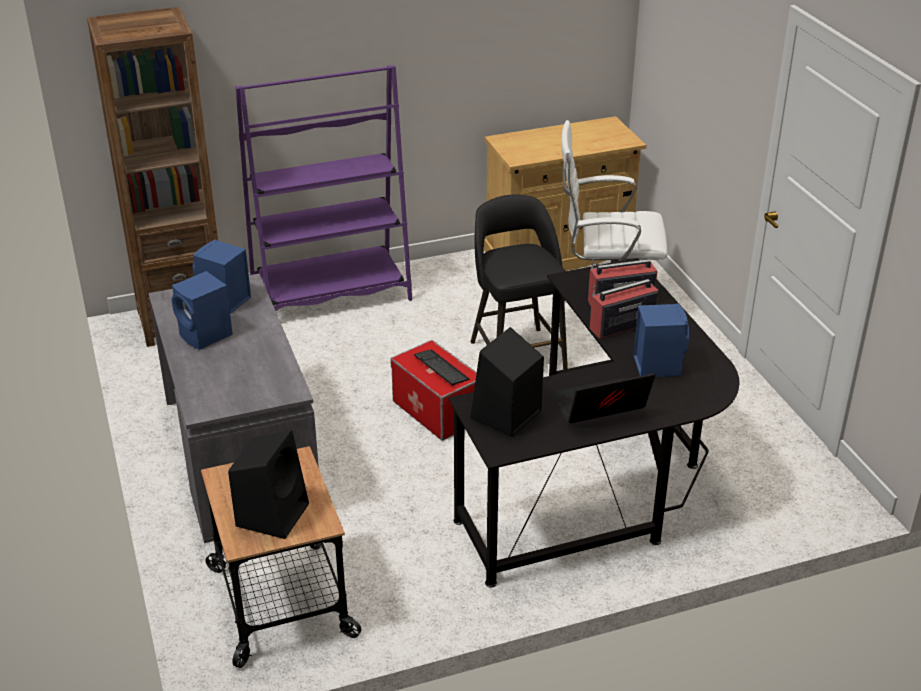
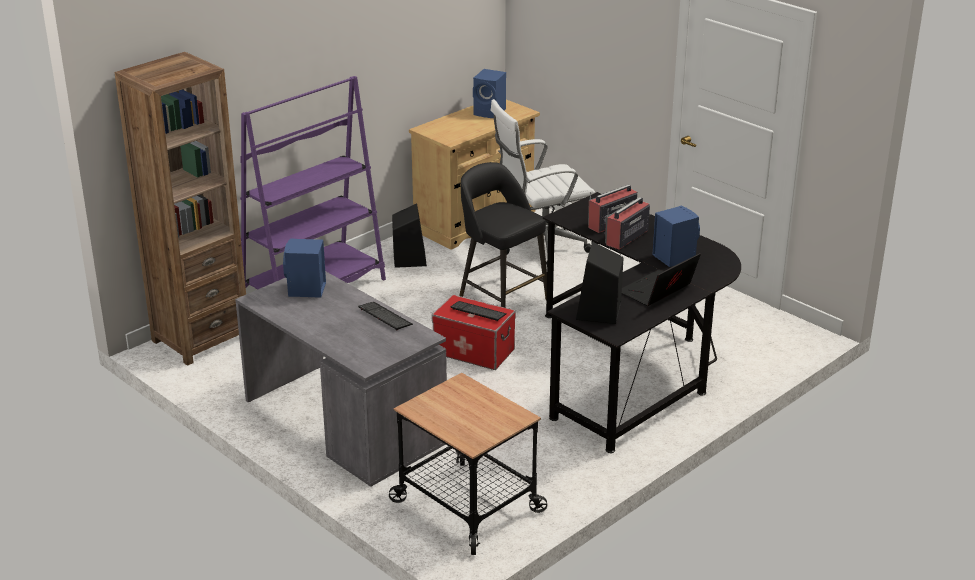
camera: 25 degrees left, 5 degrees down
blue speaker [171,271,233,350] -> blue speaker moved to [473,69,506,118]
black speaker [228,431,309,539] -> black speaker moved to [392,203,427,268]
none -> keyboard [358,302,413,331]

